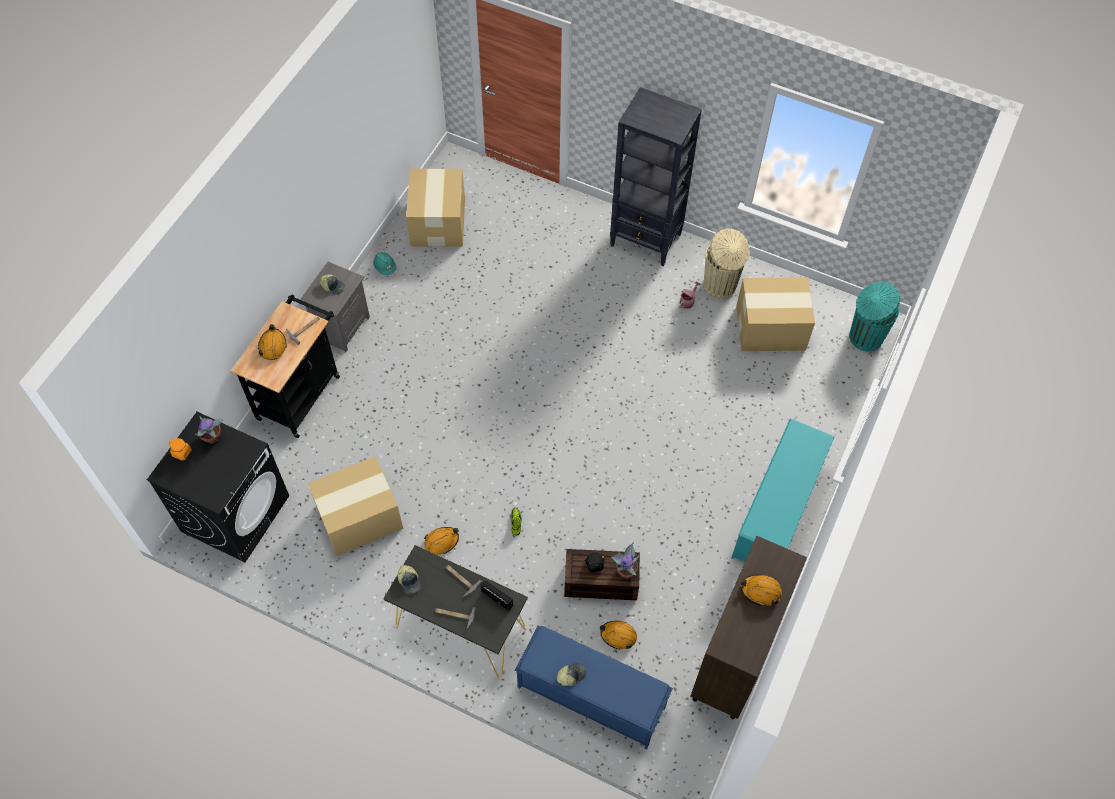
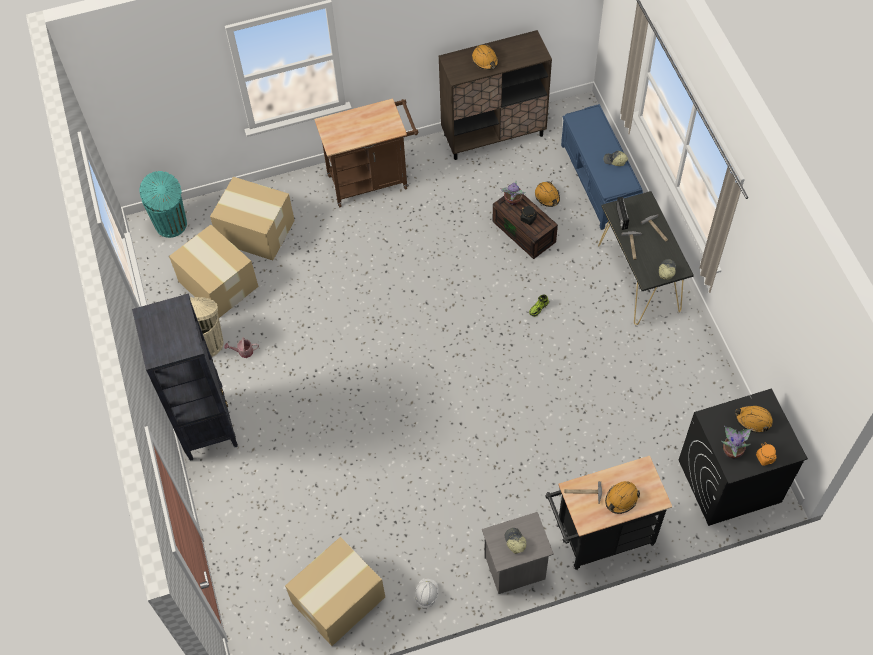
camera: 130 degrees left, 0 degrees up
cardboard box [308,456,403,556] -> cardboard box moved to [210,177,295,260]
turquoise hard hat [373,252,396,275] -> white hard hat [415,579,439,609]
orange hard hat [424,527,459,555] -> orange hard hat moved to [735,406,773,433]
turquoise shoe rack [731,418,835,562] -> brown cart [314,98,418,207]

